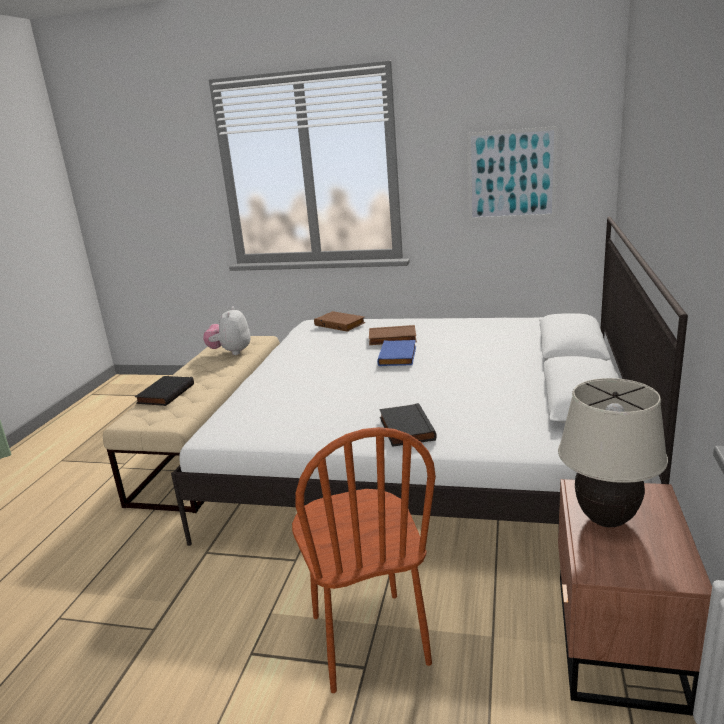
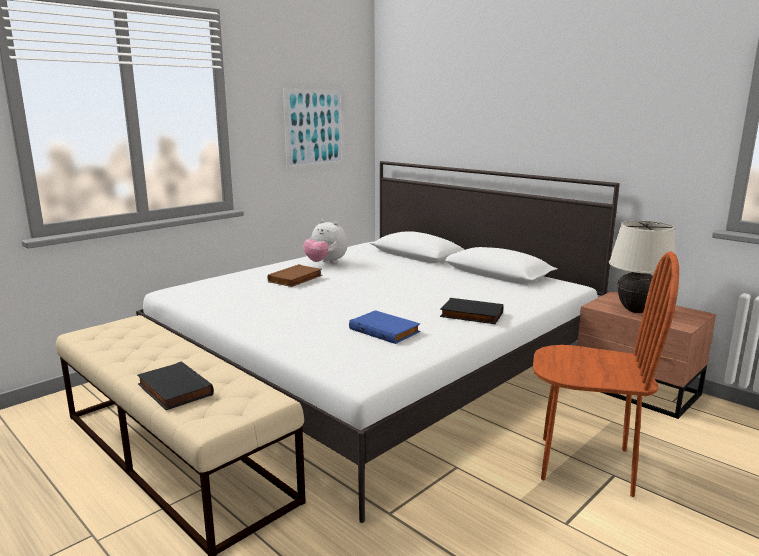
camera: 60 degrees left, 5 degrees down
plush toy [203,306,250,355] -> plush toy moved to [303,220,348,264]
brown book [314,311,365,332] -> none
blue book [377,340,416,366] -> blue book moved to [349,310,420,344]

